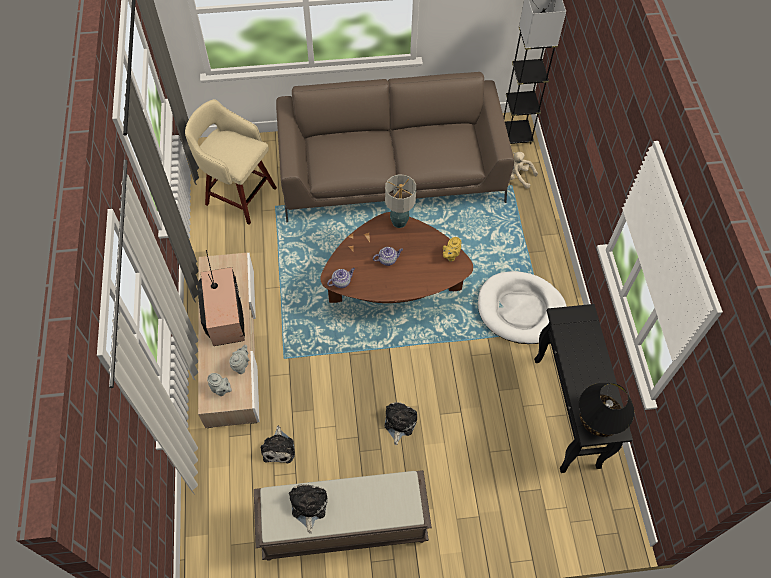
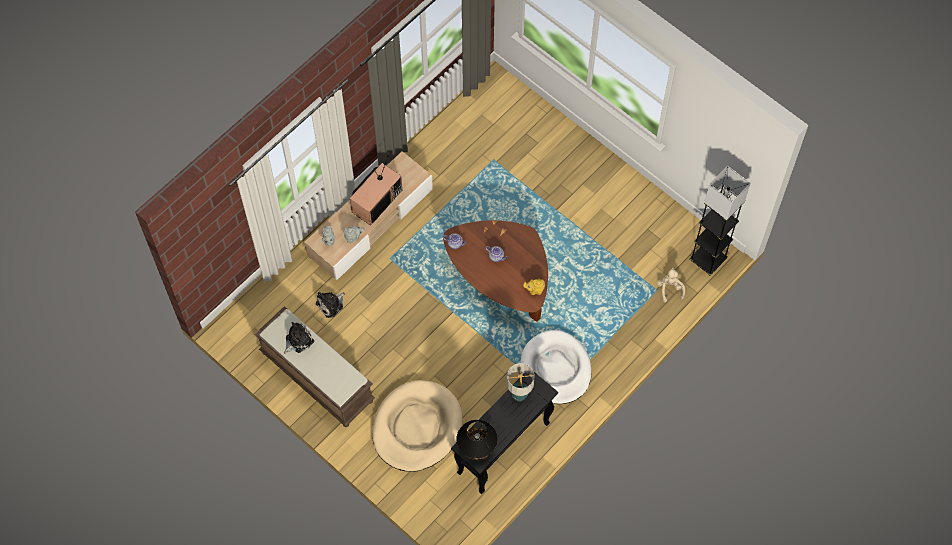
camera: 50 degrees right, 5 degrees up
beige stool [185,99,277,225] -> none
brown sofa [276,72,514,222] -> none
plush toy [384,402,417,445] -> none
table lamp [385,175,416,228] -> table lamp moved to [507,363,535,402]
none -> beige dog bed [372,380,463,472]

